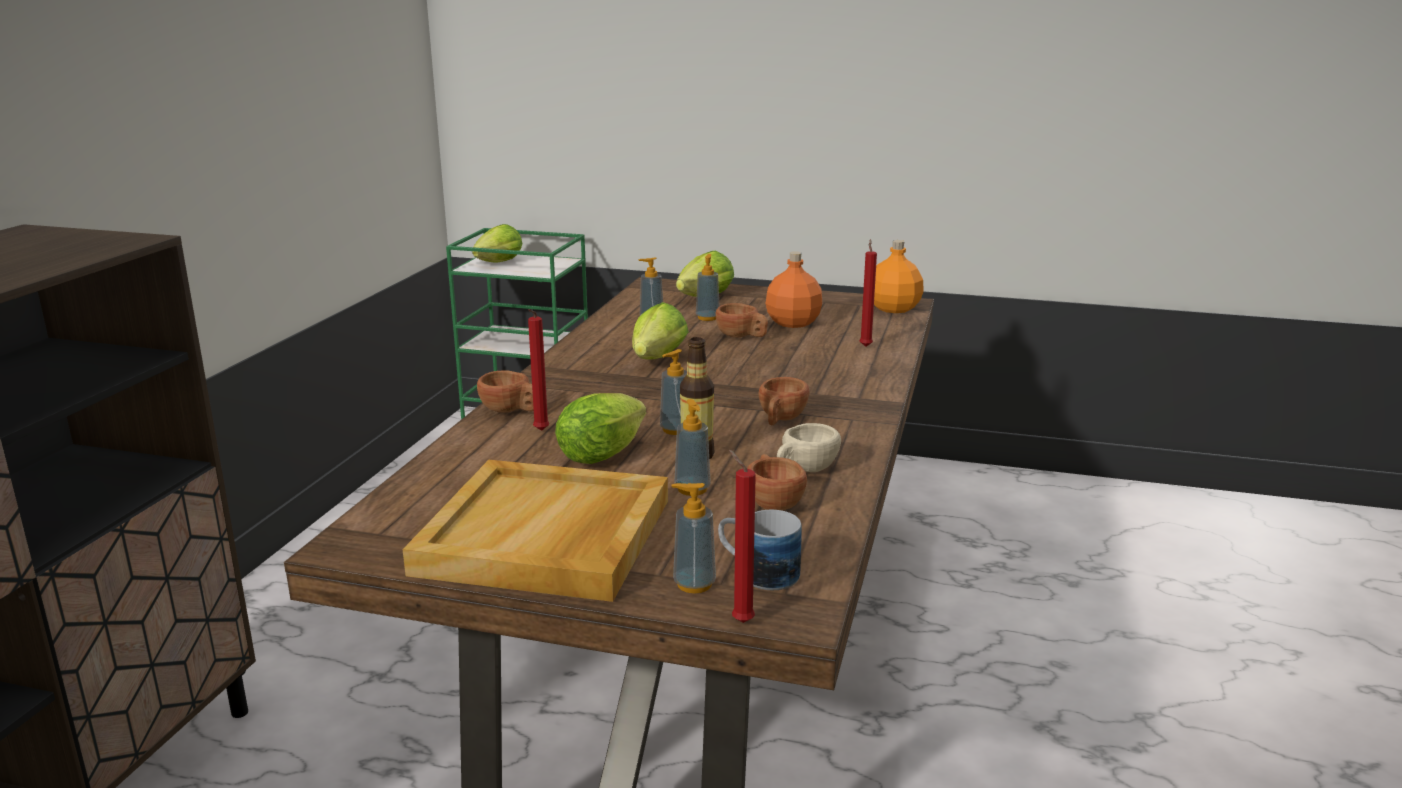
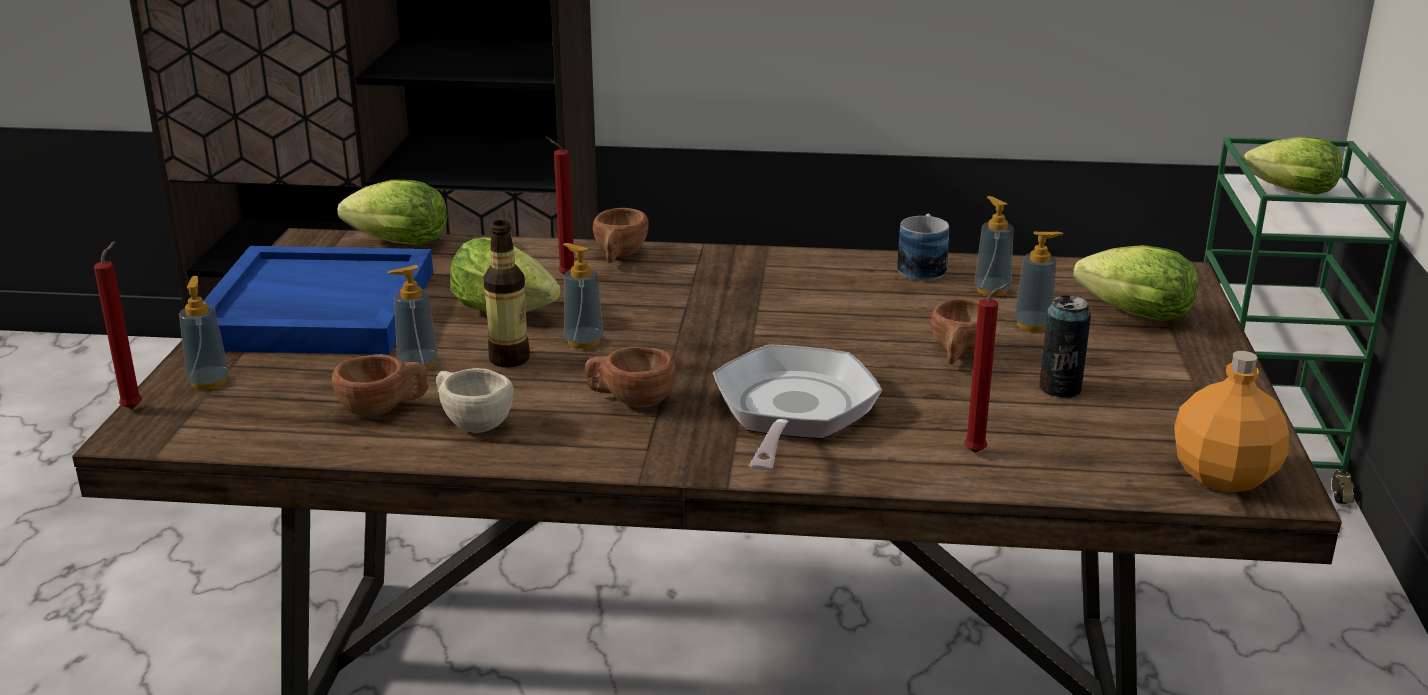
camera: 80 degrees right, 5 degrees up
beige tray [403,460,668,602] -> blue tray [203,246,433,355]
lettuce [632,302,689,360] -> lettuce moved to [337,180,447,245]
mug [718,510,802,590] -> mug moved to [897,214,949,281]
orange bottle [765,251,822,328] -> can [1039,295,1091,398]
none -> frying pan [713,344,882,471]

